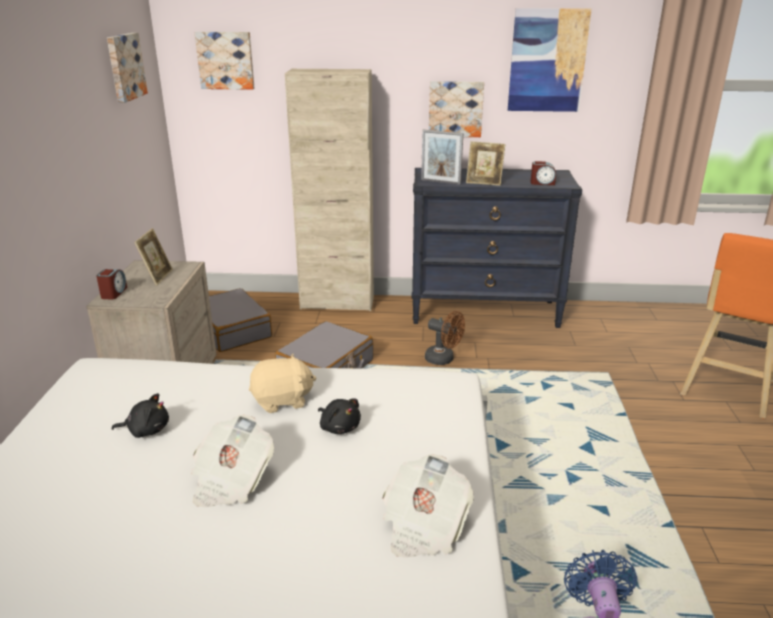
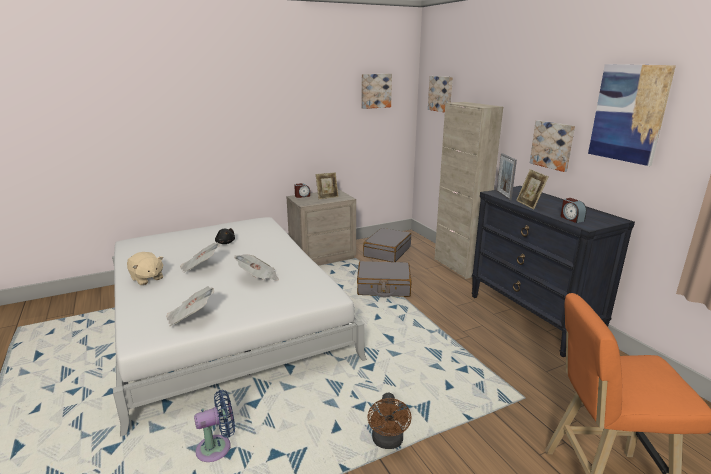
camera: 60 degrees right, 5 degrees down
beige plush toy [249,354,316,413] -> beige plush toy moved to [127,252,163,285]
black plush toy [318,398,361,434] -> newspaper [234,254,279,281]
brown fan [425,311,465,365] -> brown fan moved to [367,393,412,449]

